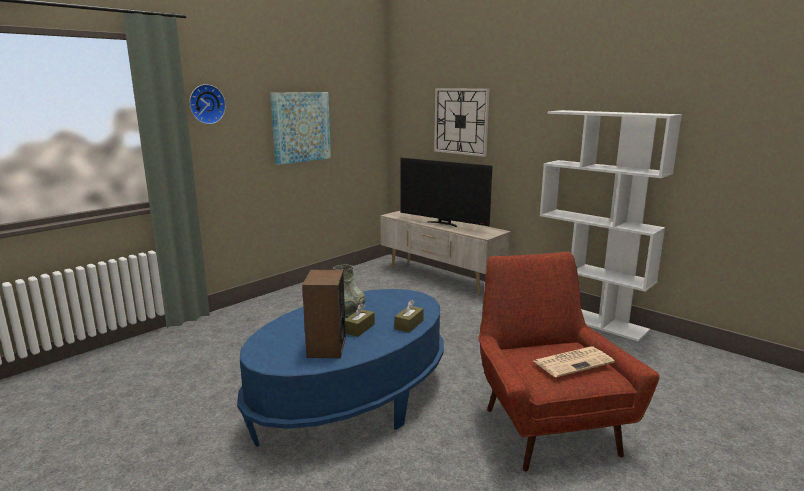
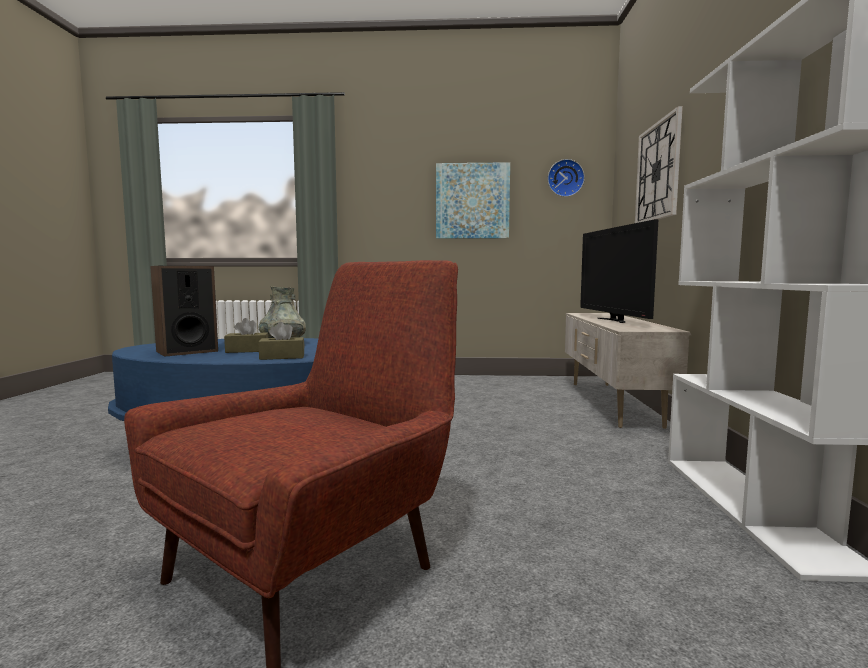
camera: 50 degrees right, 10 degrees down
wall clock [189,84,226,124] -> wall clock moved to [548,159,585,197]
newspaper [534,347,615,377] -> none

